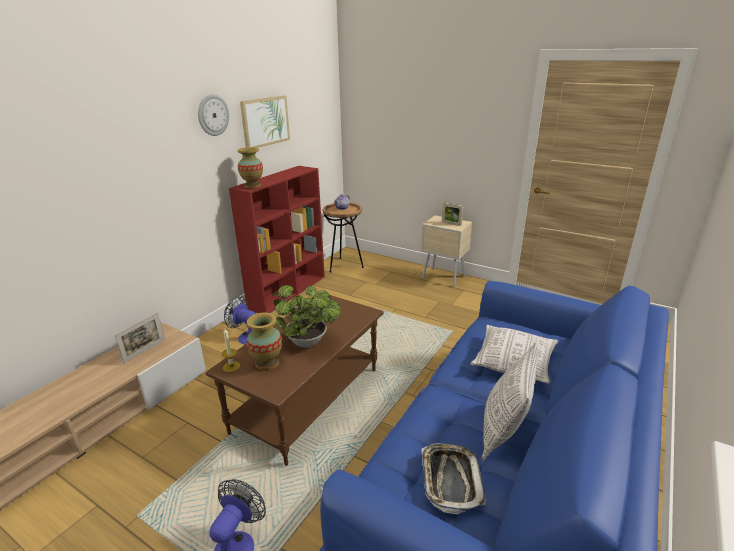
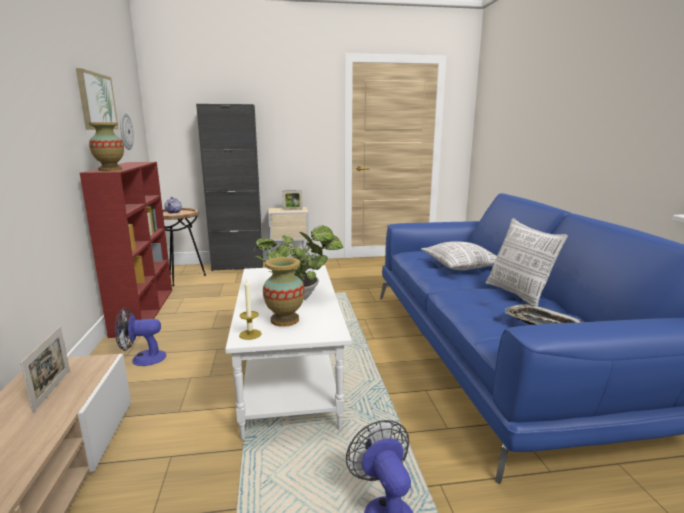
camera: 40 degrees left, 10 degrees down
wall clock [198,94,229,136] -> wall clock moved to [120,113,134,150]
brown coffee table [206,295,384,466] -> white coffee table [225,265,352,440]
none -> black cabinet [196,104,263,271]

